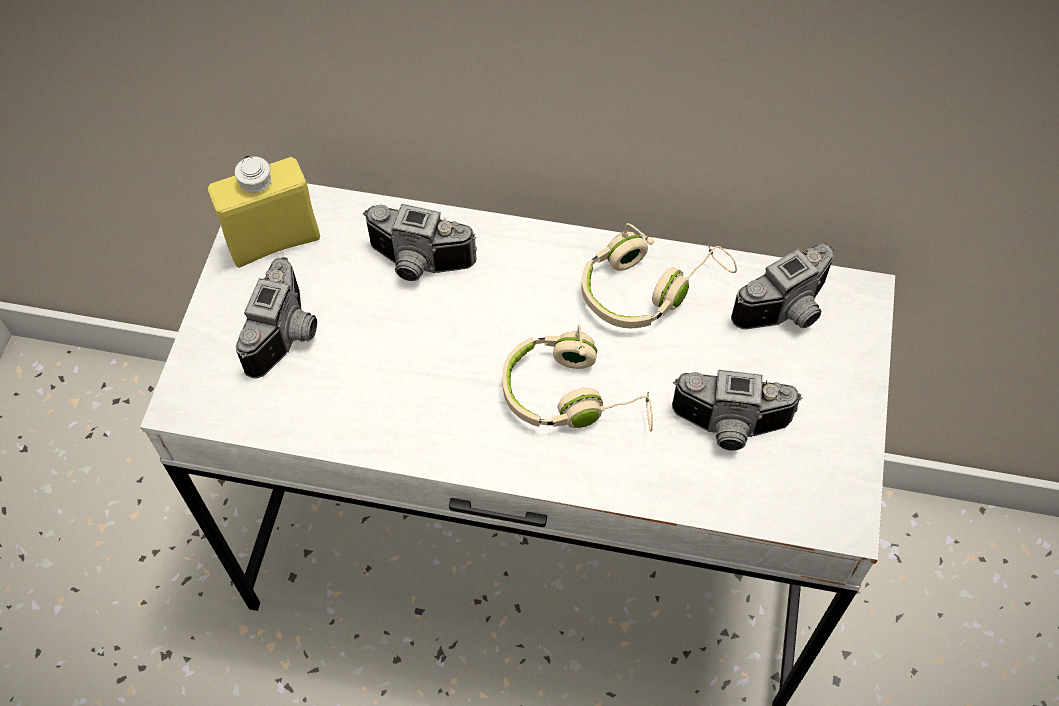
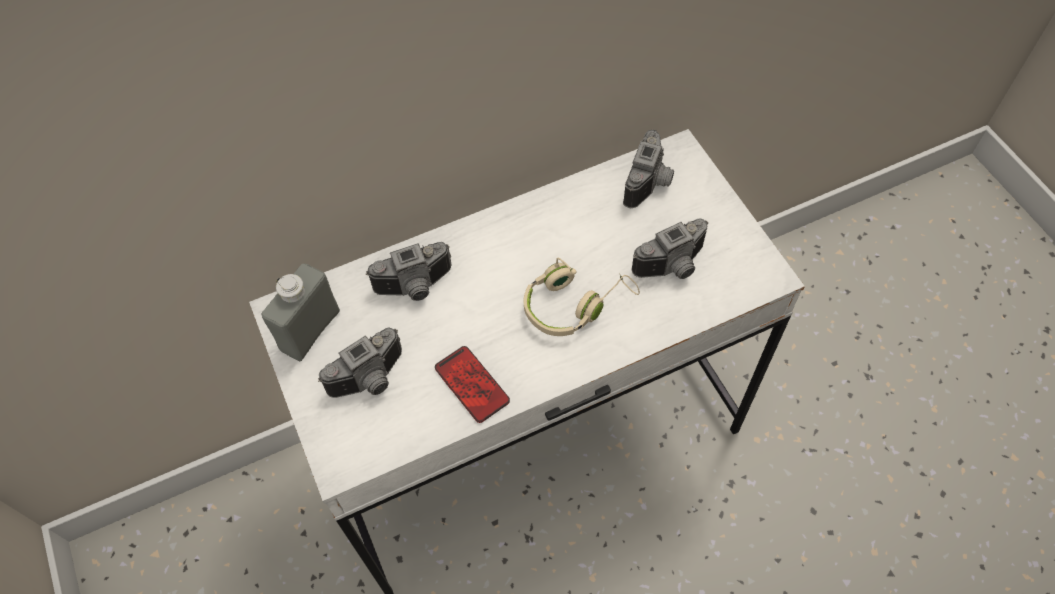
camera: 35 degrees left, 0 degrees up
yellow bottle [208,156,320,268] -> grey bottle [261,264,340,361]
camera [236,257,317,379] -> camera turned 75 degrees clockwise [318,328,402,398]
beige headphones [582,223,737,328] -> none
none -> phone [435,346,510,423]

